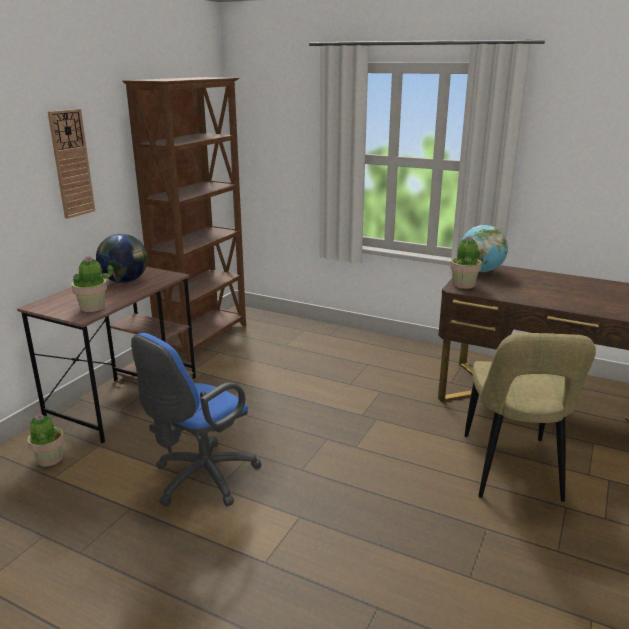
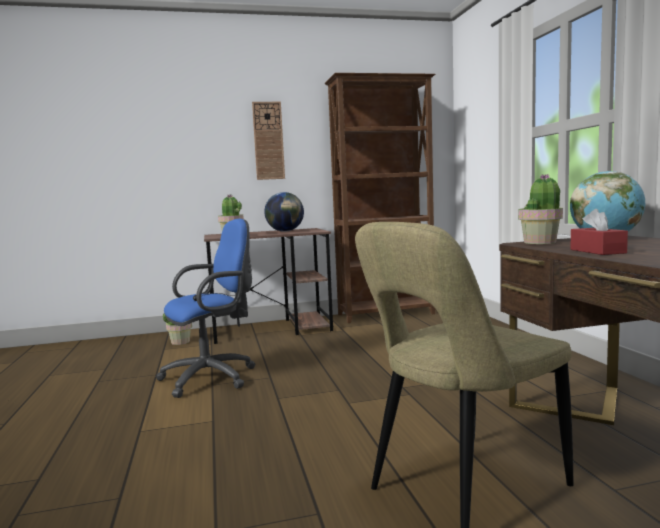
camera: 50 degrees right, 15 degrees down
blue office chair [131,333,262,507] -> blue office chair turned 150 degrees clockwise [156,219,256,398]
none -> red tissue box [570,209,628,255]

